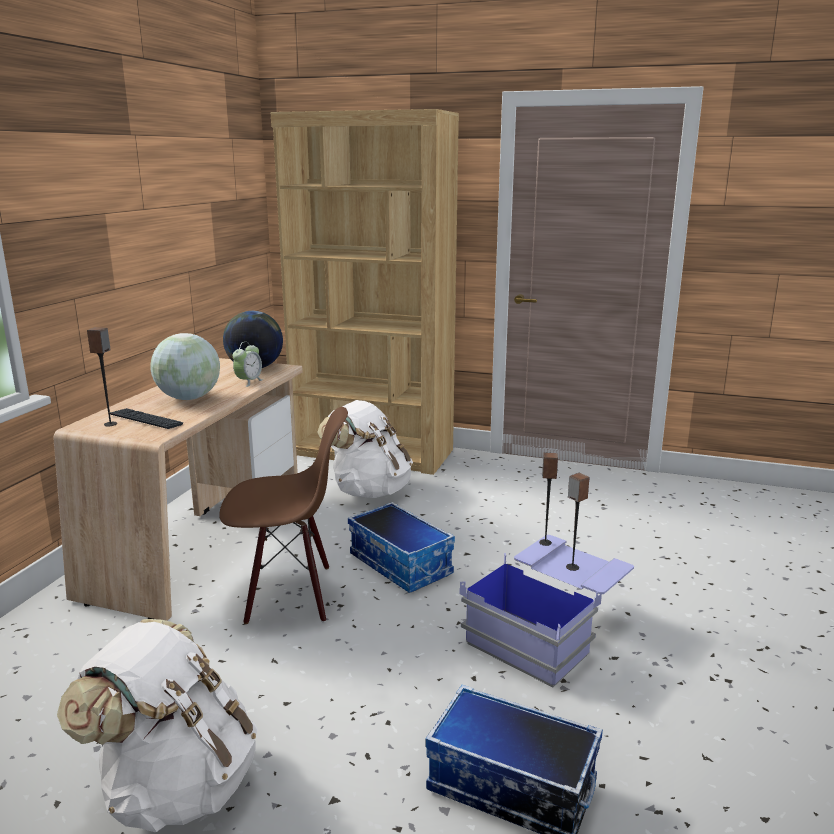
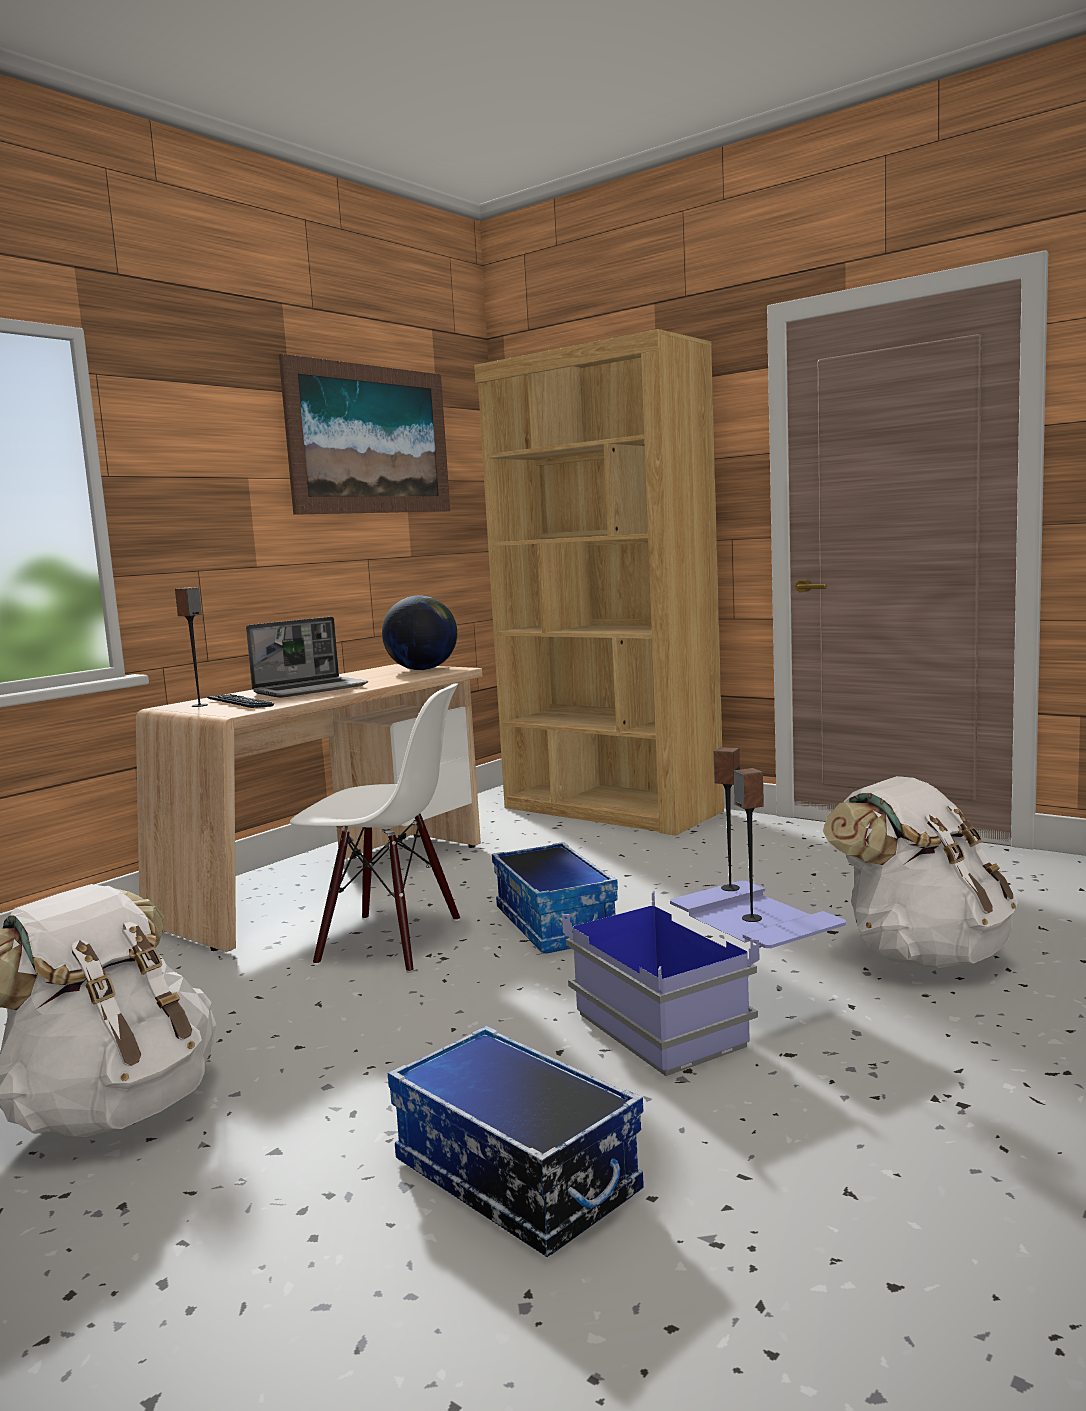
camera: 20 degrees right, 10 degrees down
globe [150,333,220,400] -> laptop [246,617,368,698]
brown chair [219,407,348,624] -> white chair [290,683,460,973]
alarm clock [233,342,264,387] -> none
white backpack [317,400,413,498] -> white backpack moved to [823,776,1018,968]
none -> picture [279,354,450,515]

